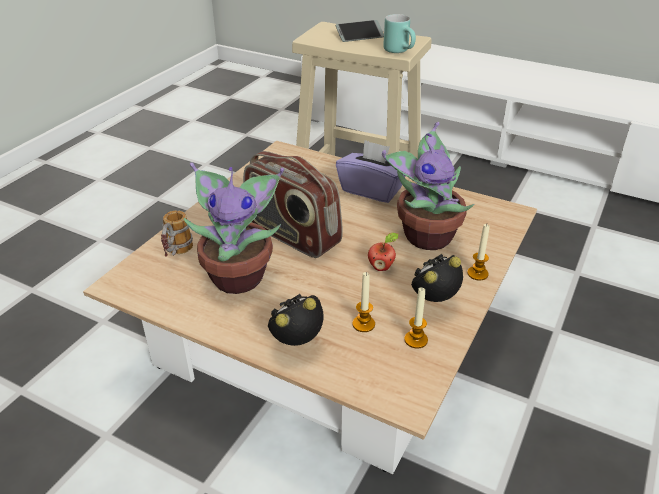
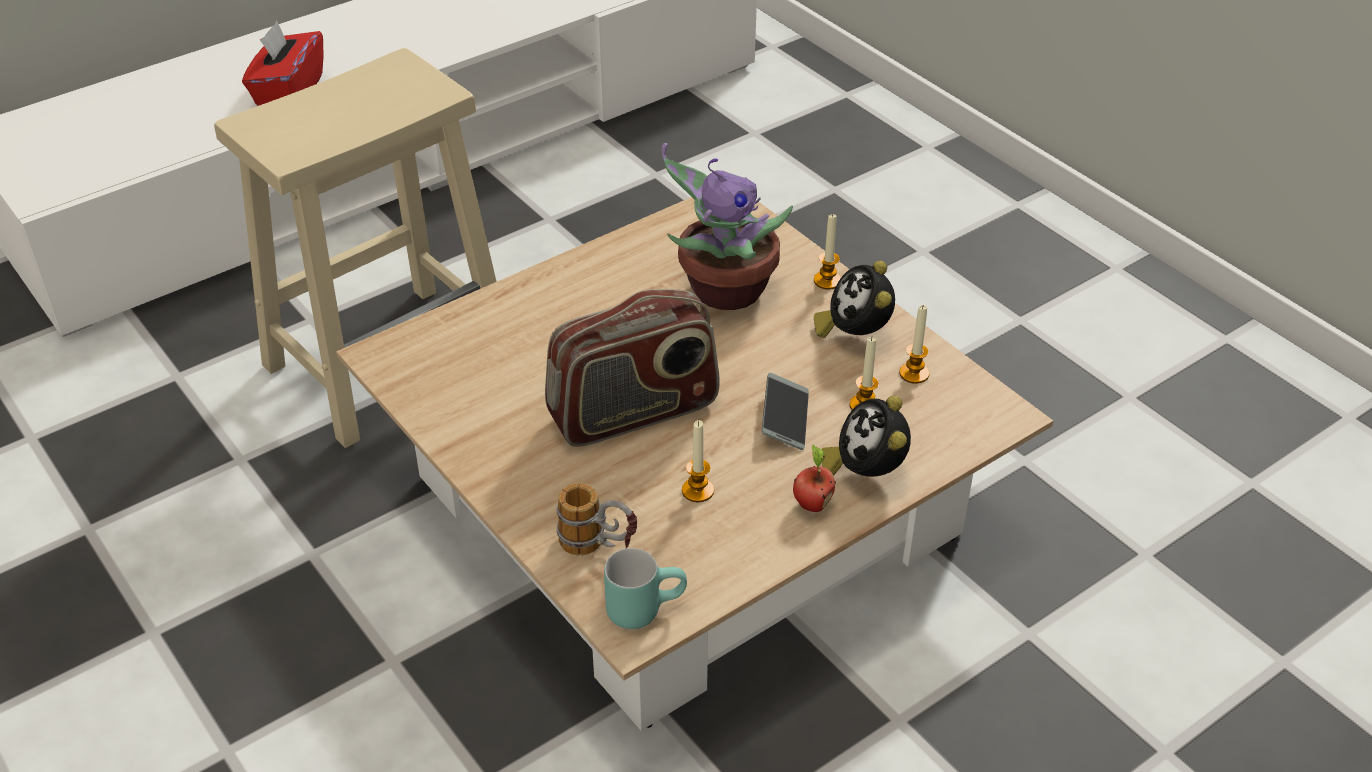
camera: 65 degrees left, 5 degrees up
potted plant [183,162,284,294] -> candle [682,420,714,502]
phone [336,20,384,42] -> phone moved to [762,373,809,450]
purple tissue box [336,140,406,203] -> none
apple [368,233,398,271] -> apple moved to [793,444,836,512]
turquoise mug [383,14,416,53] -> turquoise mug moved to [604,548,687,629]
none -> red tissue box [242,21,324,106]

